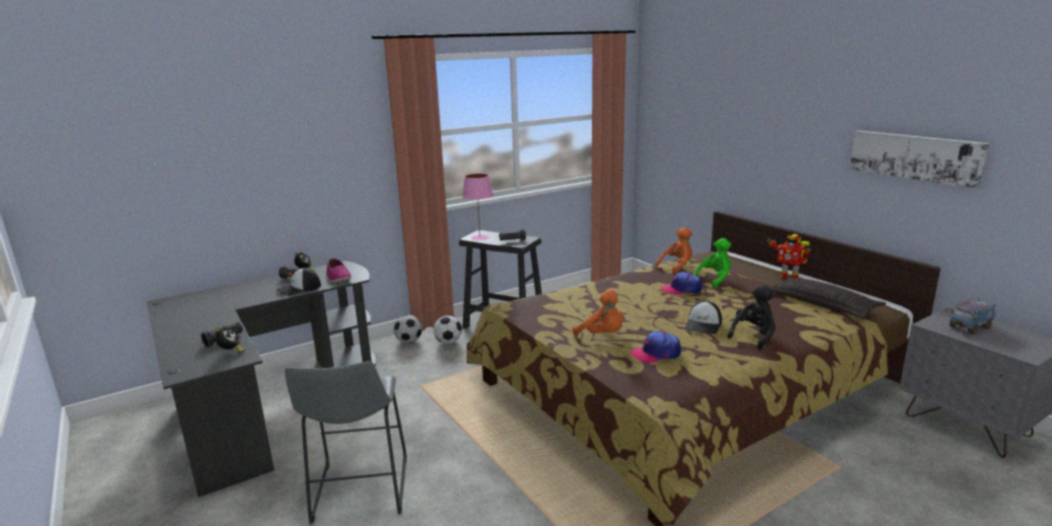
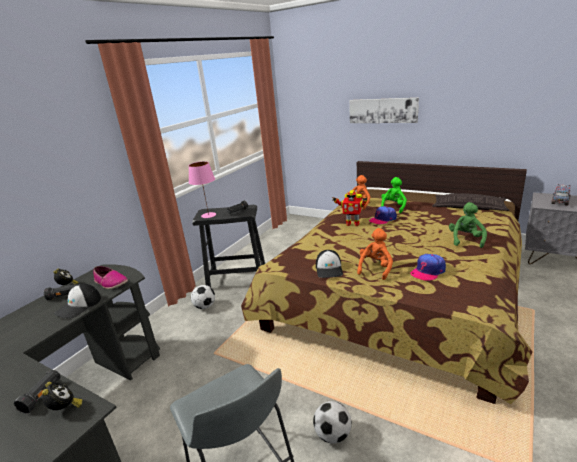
camera: 25 degrees left, 5 degrees up
football [394,315,422,343] -> football moved to [313,401,352,444]
orange plush toy [573,289,624,336] -> orange plush toy turned 75 degrees counterclockwise [357,228,393,280]
cap [685,301,722,334] -> cap moved to [316,250,343,278]
black plush toy [727,285,776,349] -> green plush toy [449,202,487,248]
toy robot [767,234,811,279] -> toy robot moved to [332,190,367,226]
picture [850,130,989,189] -> picture moved to [349,98,419,123]

